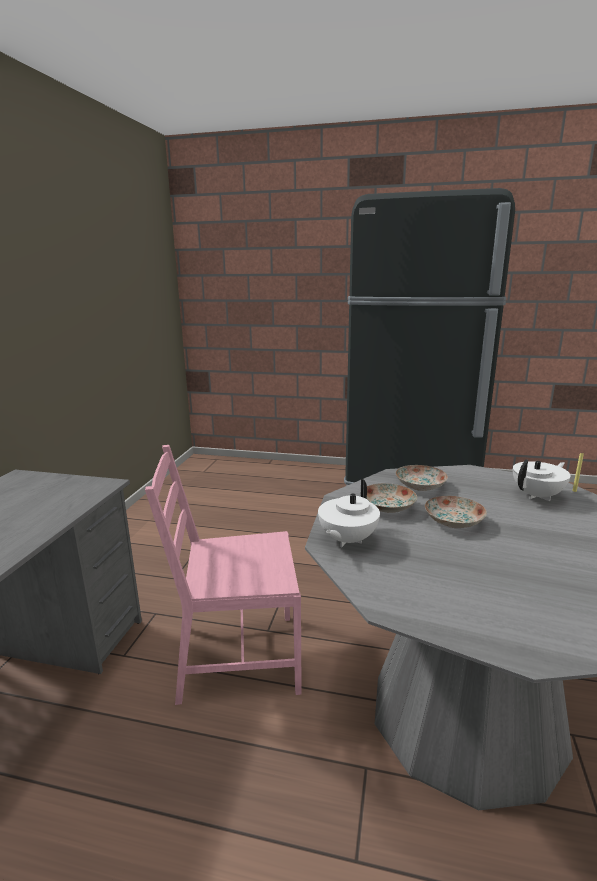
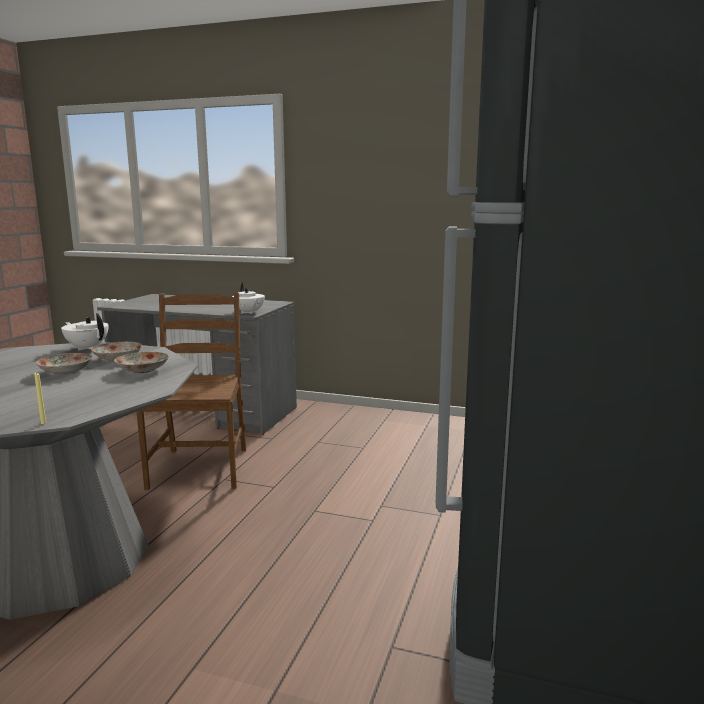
camera: 95 degrees right, 5 degrees down
pink chair [145,445,302,705] -> brown chair [137,293,246,490]
white teapot [513,459,571,501] -> white teapot moved to [232,283,265,314]

